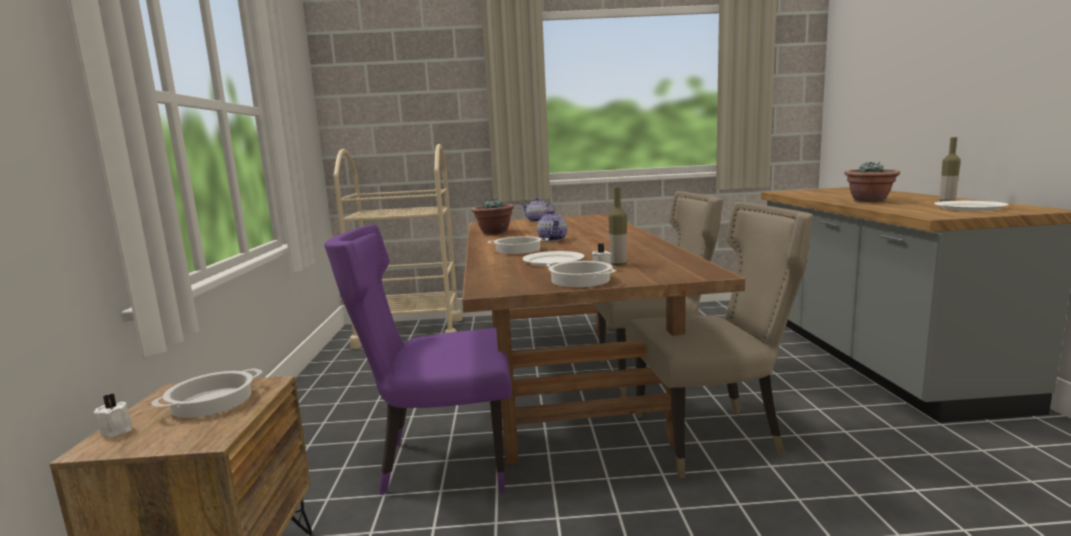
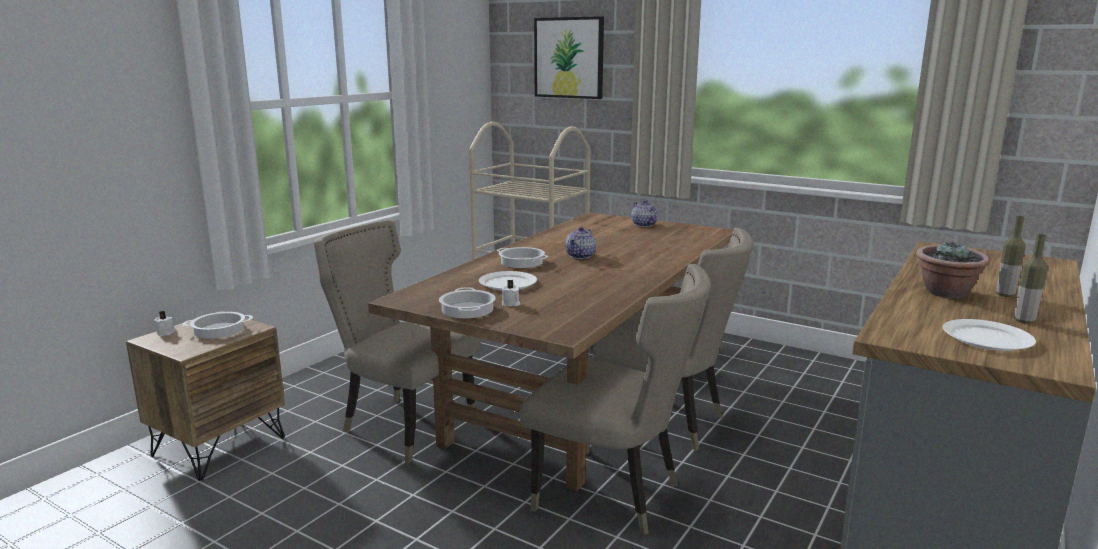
camera: 35 degrees right, 5 degrees up
purple chair [324,224,512,495] -> beige chair [314,220,481,463]
potted plant [471,198,514,235] -> none
bottle [608,187,627,266] -> bottle moved to [996,216,1026,297]
none -> picture [534,16,604,99]

